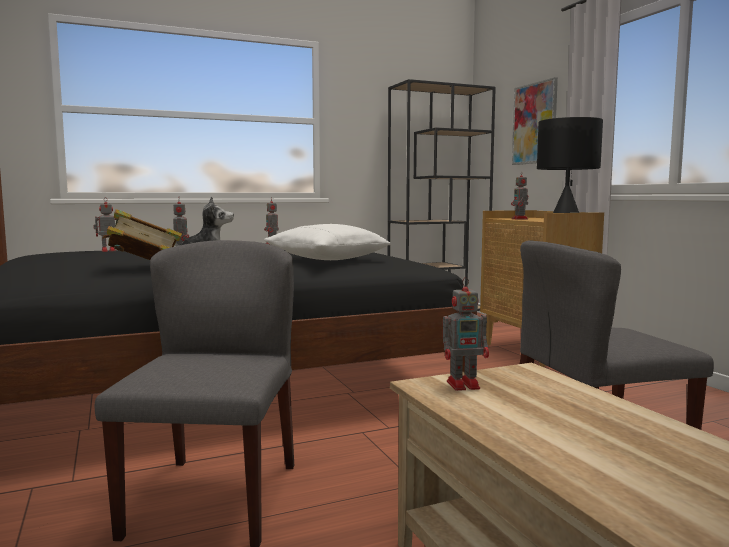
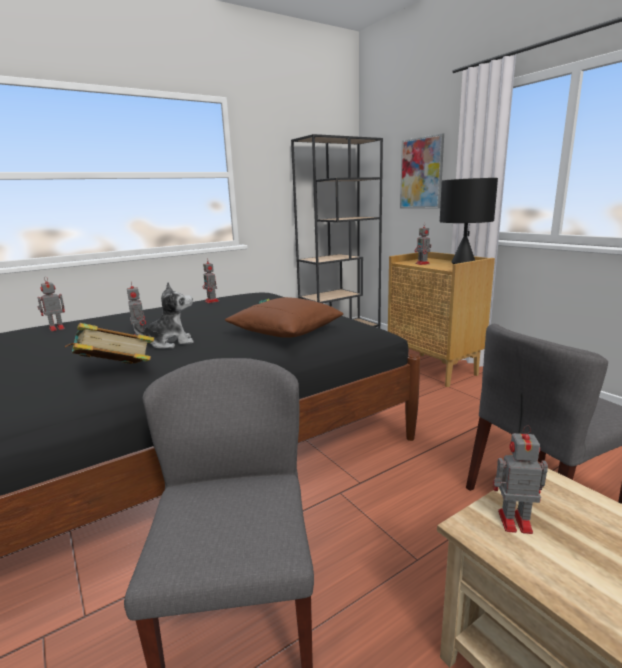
camera: 10 degrees left, 10 degrees up
white pillow [264,224,391,260] -> brown pillow [225,297,343,338]
toy robot [443,277,489,391] -> toy robot turned 150 degrees counterclockwise [493,425,548,534]

